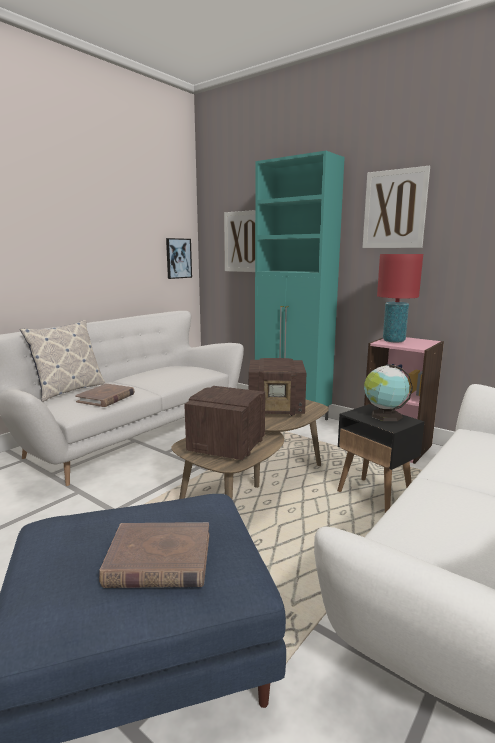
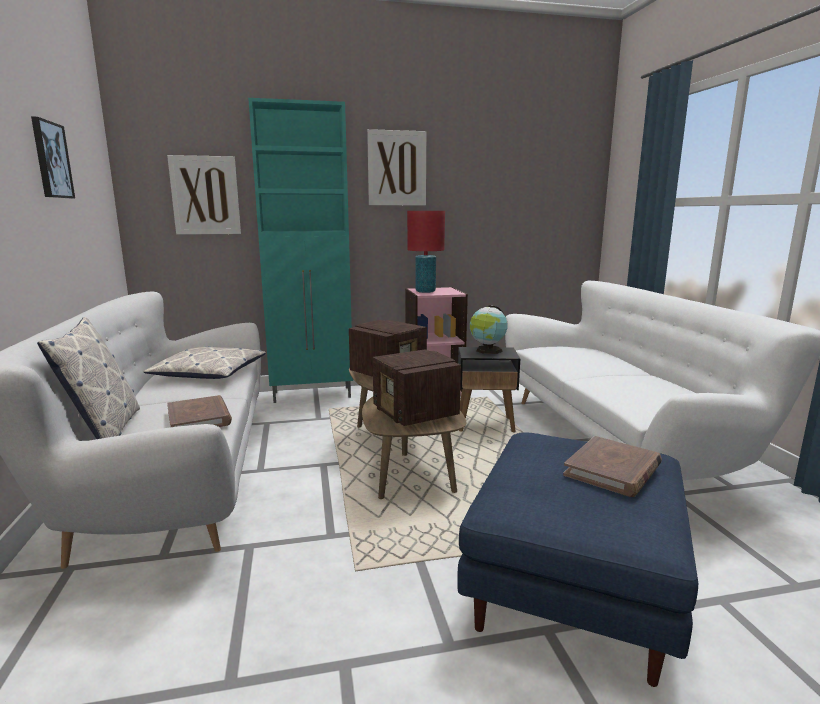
camera: 50 degrees left, 0 degrees up
picture [166,238,192,279] -> picture moved to [31,116,75,198]
none -> pillow [143,346,266,379]

